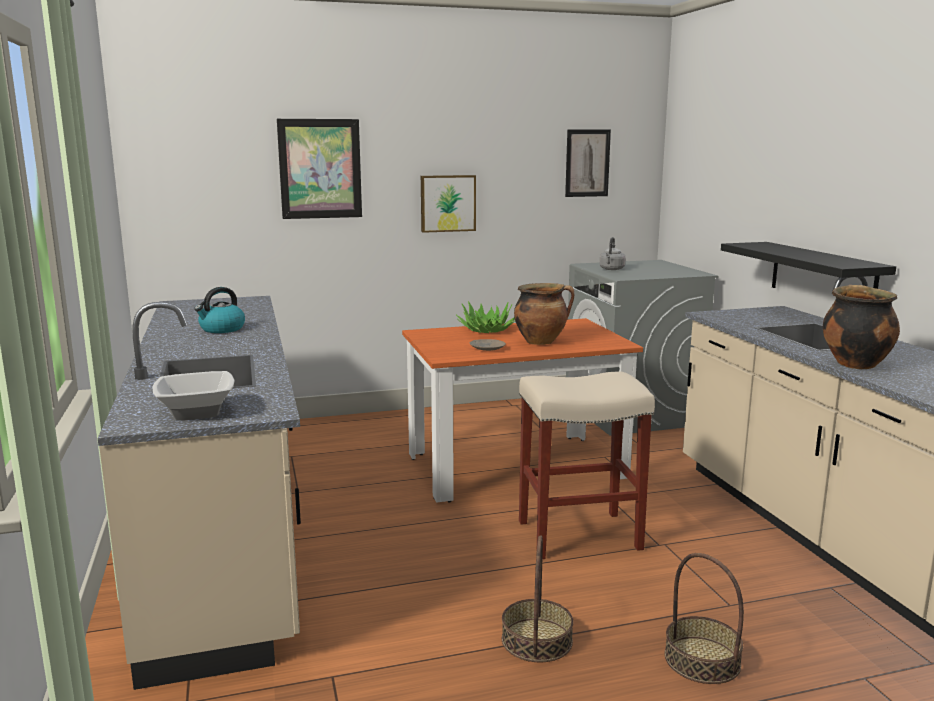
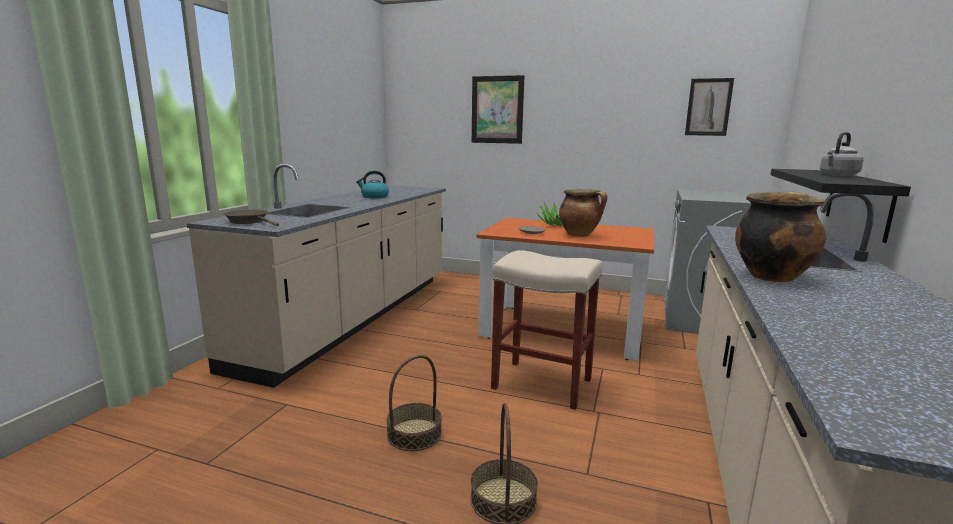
camera: 35 degrees right, 0 degrees up
bowl [152,371,234,421] -> brown frying pan [223,210,279,226]
picture [421,175,476,233] -> none
grey kettle [600,237,625,270] -> grey kettle moved to [820,132,864,176]

